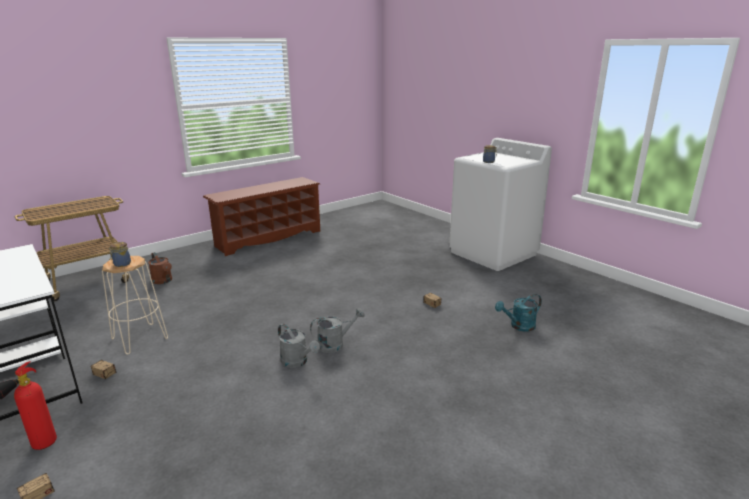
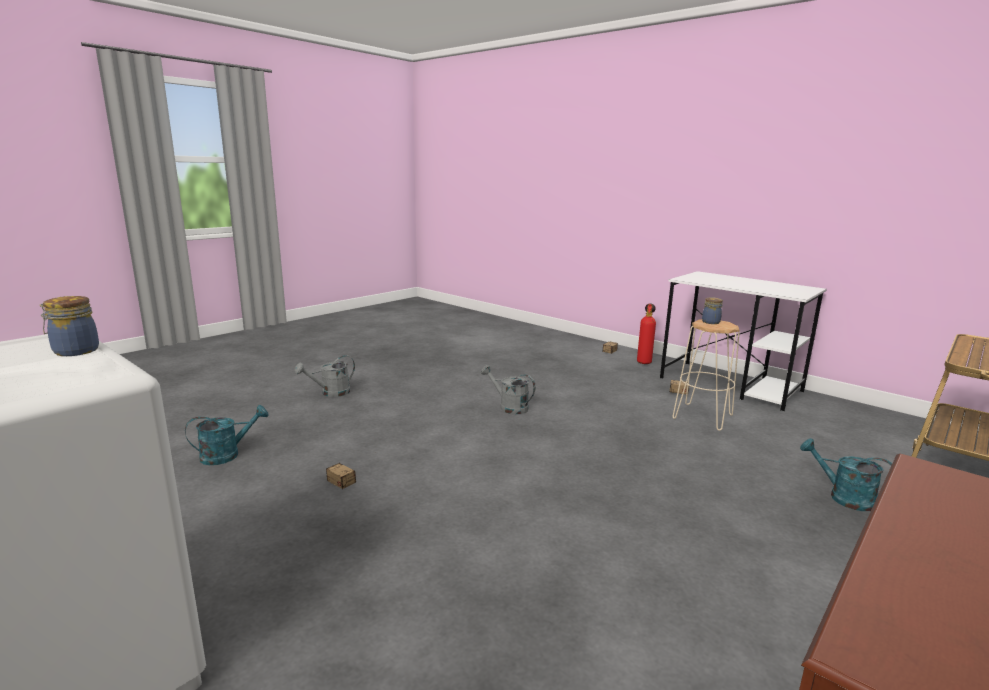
camera: 170 degrees right, 5 degrees down
brown watering can [148,252,172,284] -> turquoise watering can [800,438,892,511]
grey watering can [310,308,365,353] -> grey watering can moved to [295,355,355,397]

